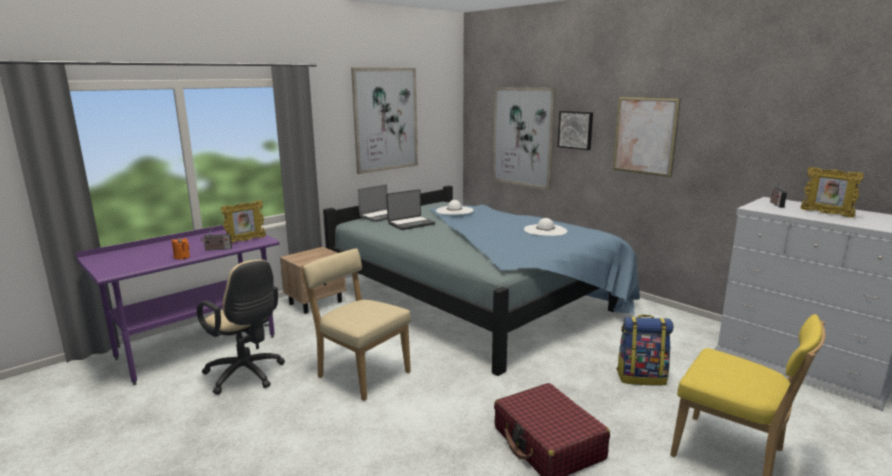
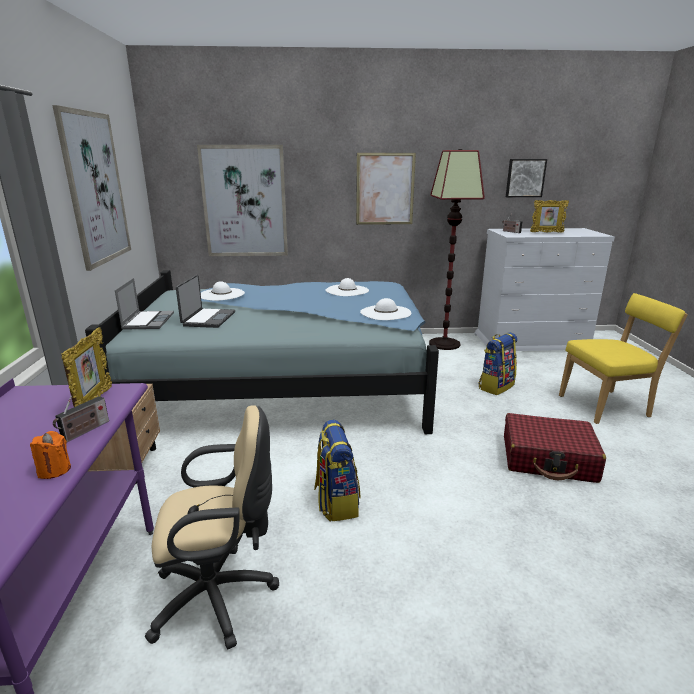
camera: 50 degrees left, 5 degrees up
beige chair [302,248,411,401] -> backpack [314,420,360,521]
picture [558,111,593,150] -> picture moved to [506,159,547,197]
none -> white hat [360,298,411,320]
none -> floor lamp [429,149,485,350]

